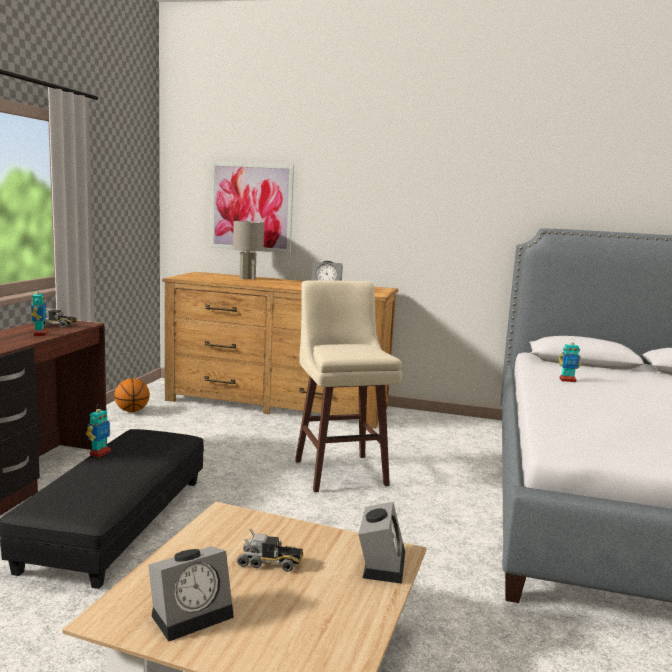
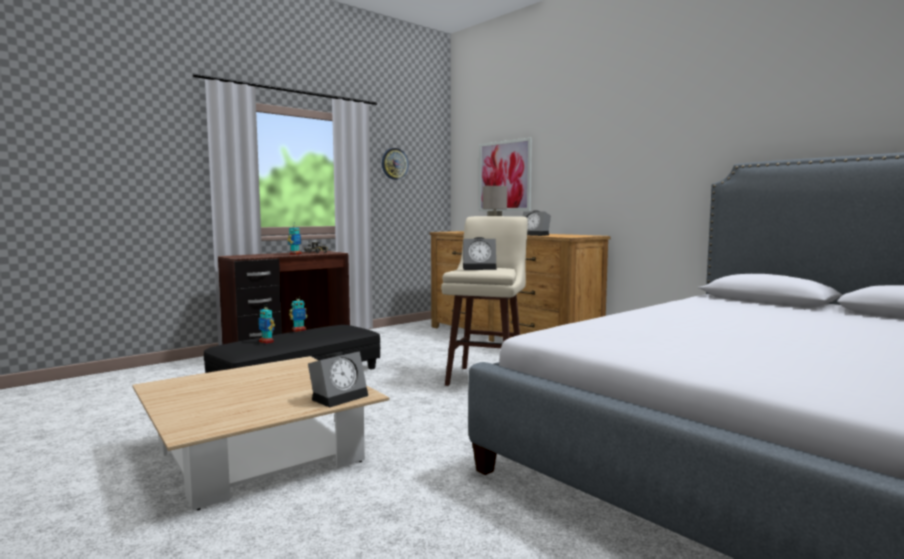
camera: 35 degrees right, 5 degrees down
basketball [114,378,150,412] -> none
alarm clock [148,546,234,641] -> alarm clock moved to [463,237,496,270]
toy truck [237,529,303,572] -> none
toy robot [559,338,581,382] -> toy robot moved to [259,304,275,344]
none -> wall clock [382,148,408,180]

